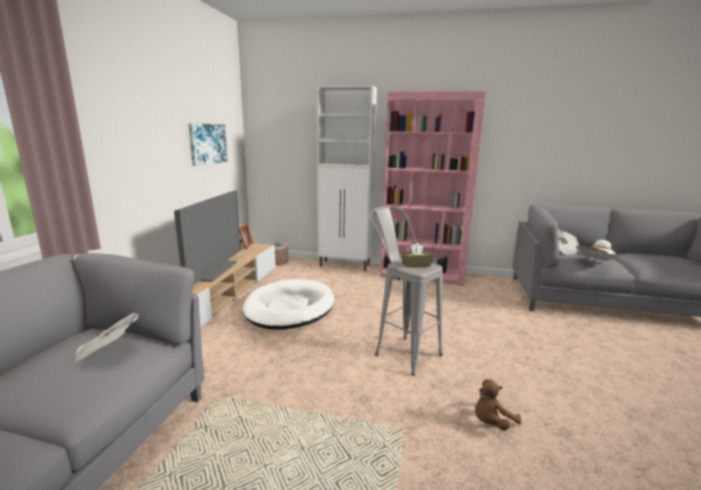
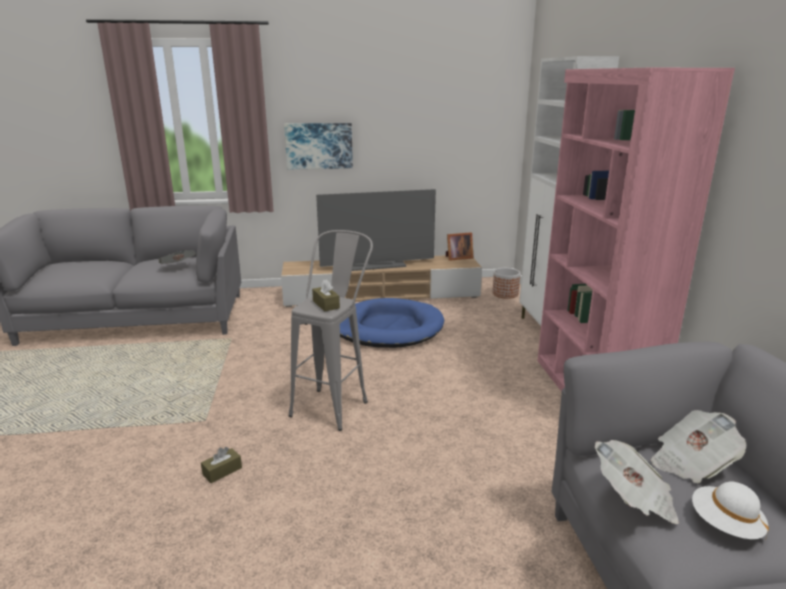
camera: 70 degrees right, 5 degrees up
picture [188,123,228,166] -> picture moved to [284,123,353,169]
white dog bed [243,279,334,330] -> blue dog bed [340,298,444,348]
brown plush toy [475,379,521,431] -> brown tissue box [201,447,242,483]

